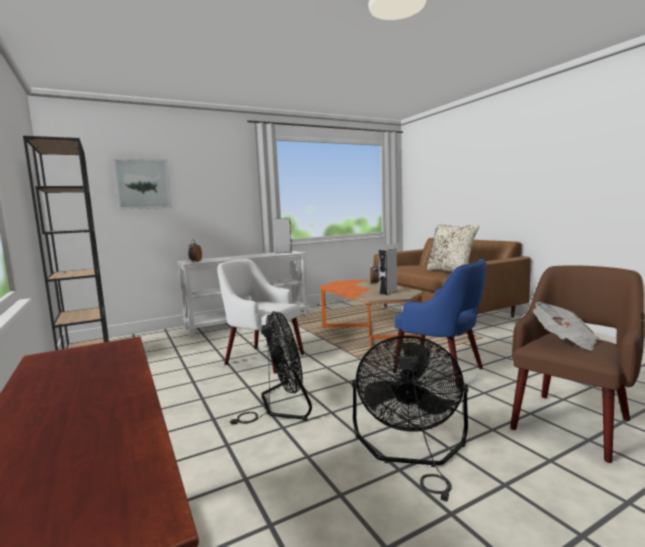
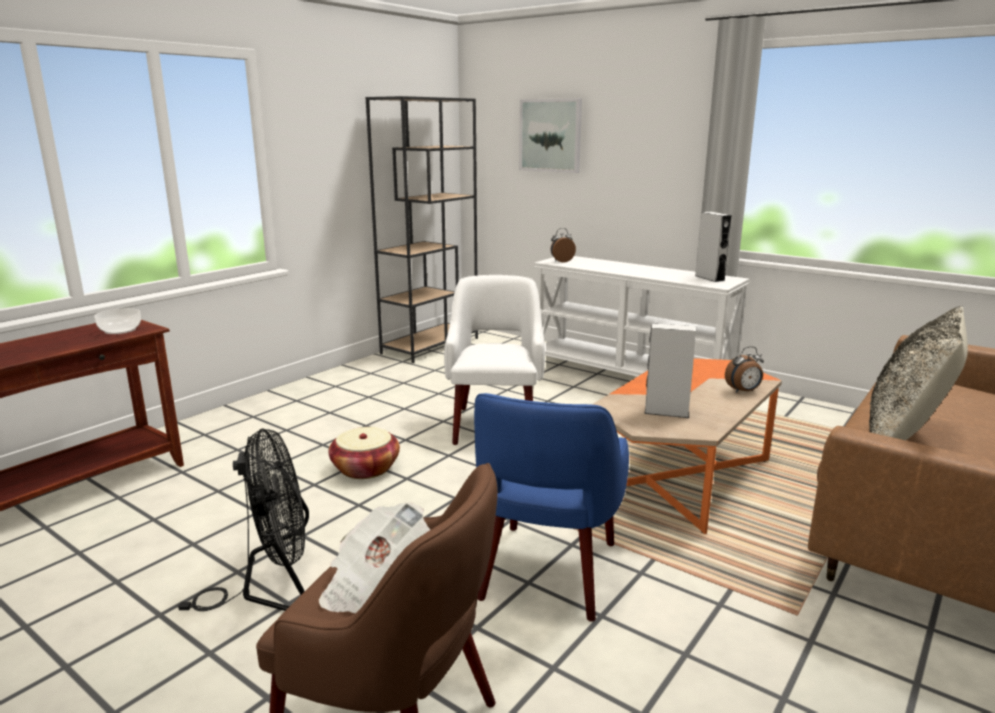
camera: 65 degrees right, 10 degrees up
black fan [229,311,312,424] -> basket [328,427,400,479]
none -> bowl [94,308,141,334]

